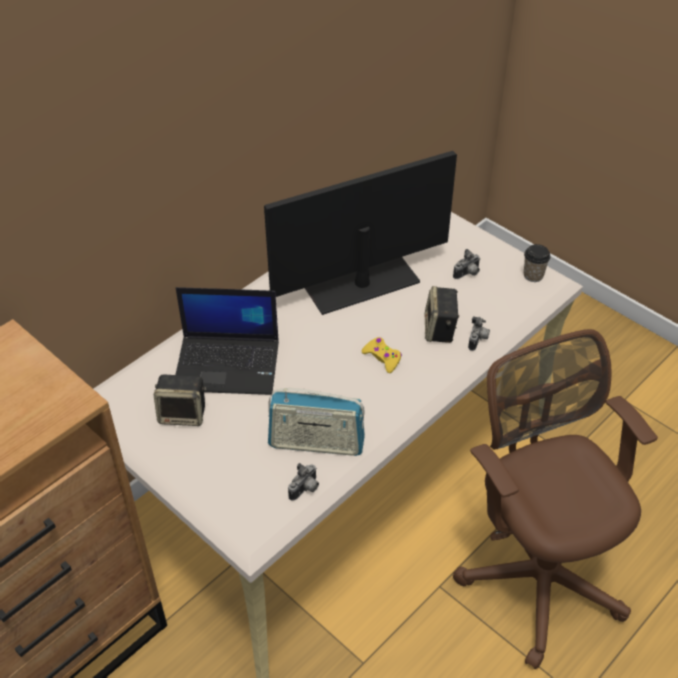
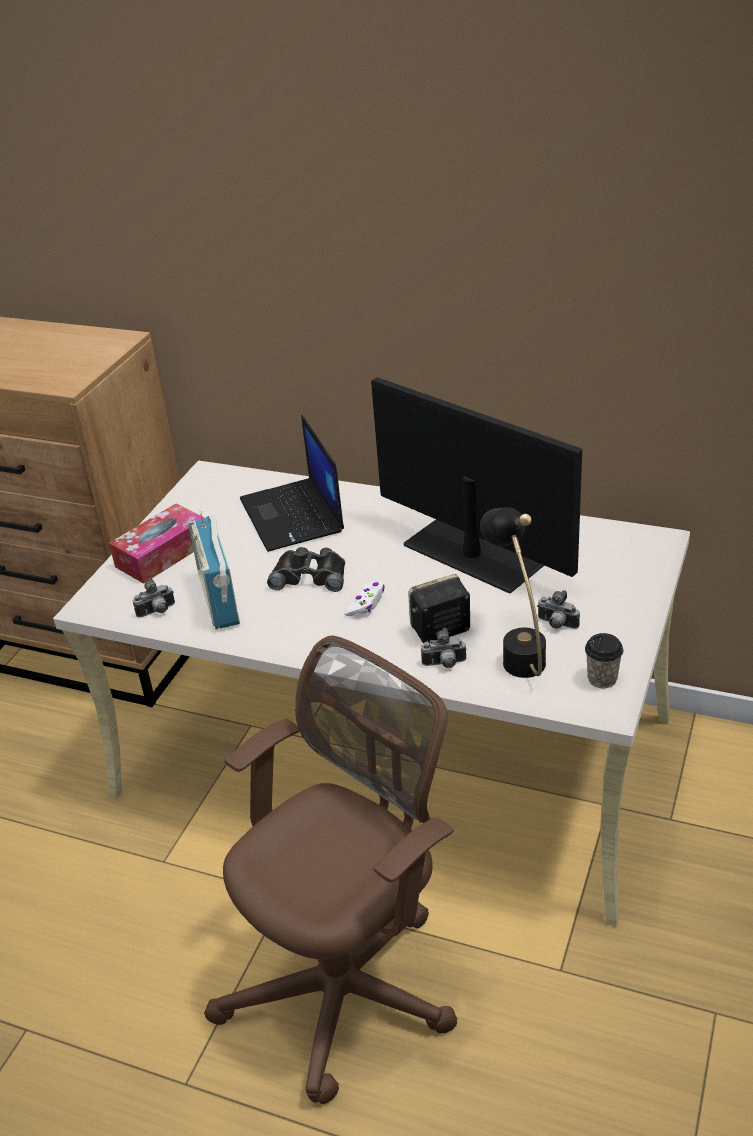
camera: 70 degrees right, 10 degrees down
speaker [154,375,207,426] -> none
camera [288,463,319,501] -> camera turned 45 degrees counterclockwise [133,578,175,618]
yellow game controller [362,337,402,373] -> white game controller [344,582,385,616]
none -> tissue box [109,504,204,584]
none -> black binoculars [267,547,345,592]
none -> black table lamp [480,507,546,678]

